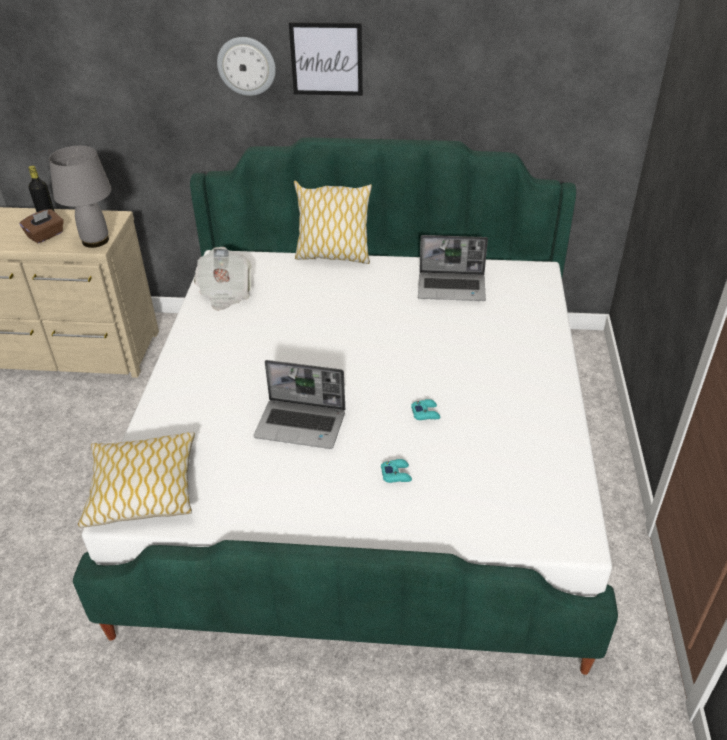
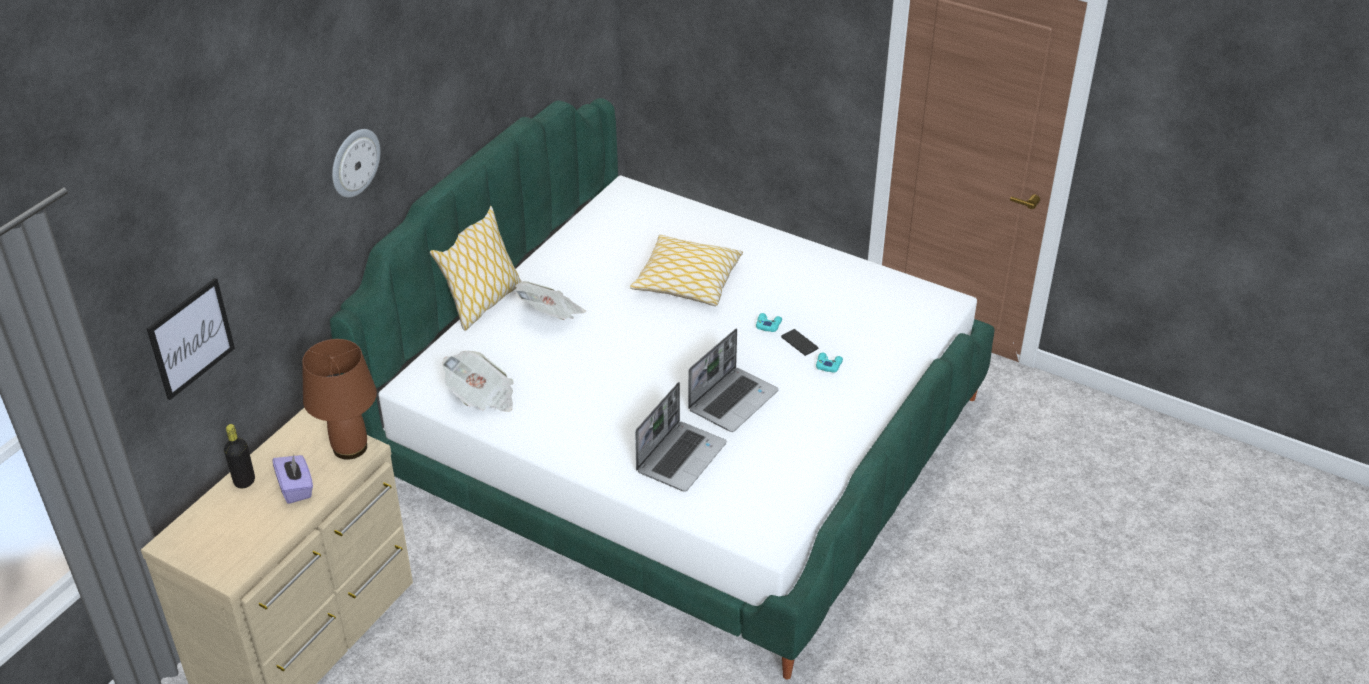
camera: 65 degrees left, 0 degrees up
brown tissue box [20,209,63,243] -> purple tissue box [272,454,313,504]
grey table lamp [49,146,112,248] -> brown table lamp [302,339,377,460]
pillow [78,432,195,528] -> pillow moved to [630,235,743,306]
picture [289,22,363,96] -> picture moved to [147,278,235,400]
laptop [418,235,488,301] -> laptop moved to [635,382,727,492]
none -> newspaper [514,281,586,320]
none -> phone [781,329,818,356]

